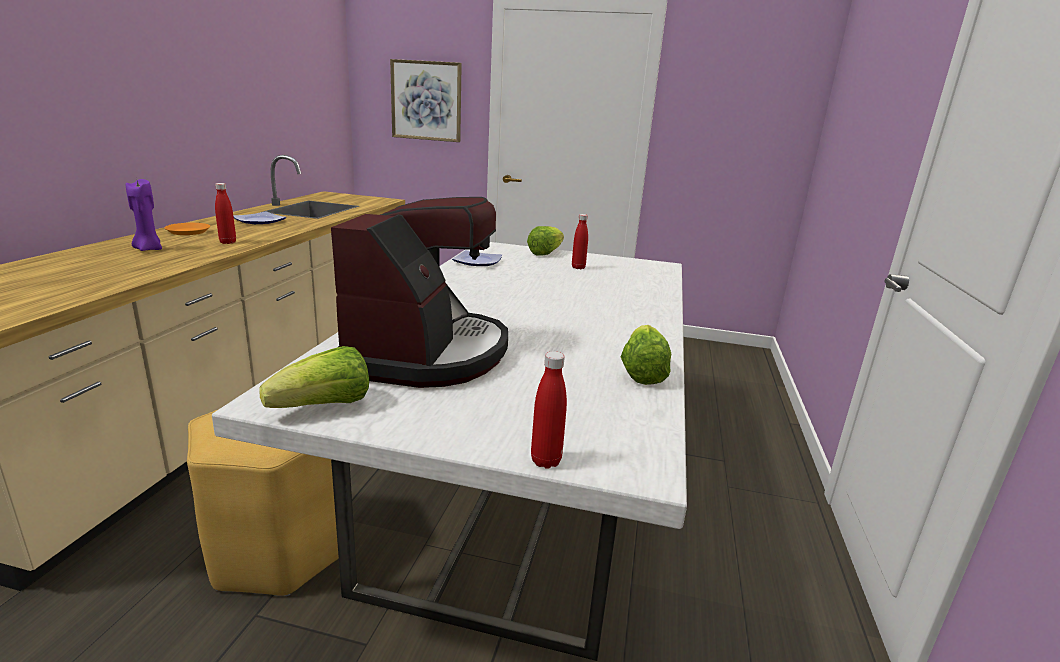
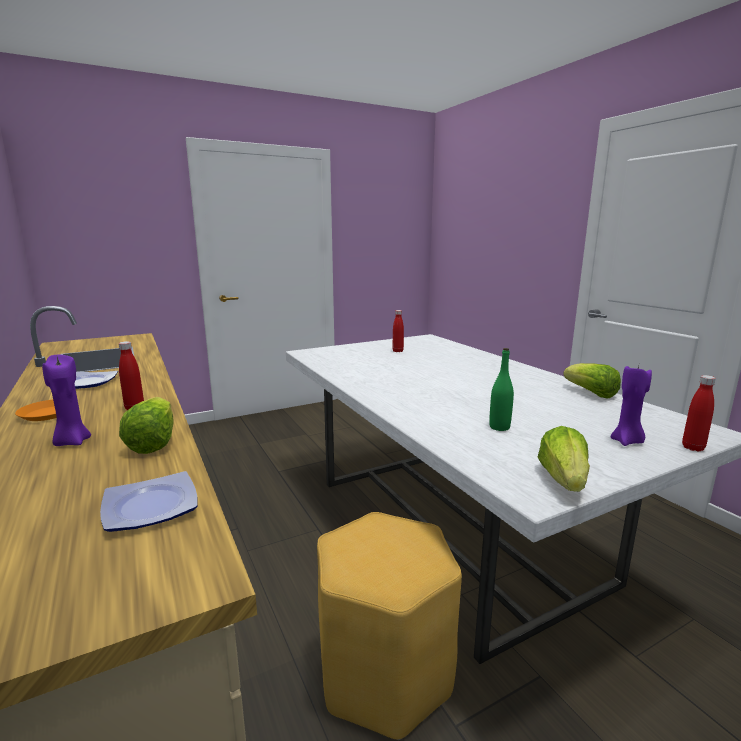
camera: 40 degrees left, 5 degrees down
coffee machine [331,197,508,388] -> green bottle [489,348,514,431]
picture [390,59,462,142] -> none
plate [452,250,502,266] -> plate moved to [100,471,197,532]
lettuce [527,226,564,256] -> lettuce moved to [119,397,174,454]
none -> purple candle [611,366,652,446]

